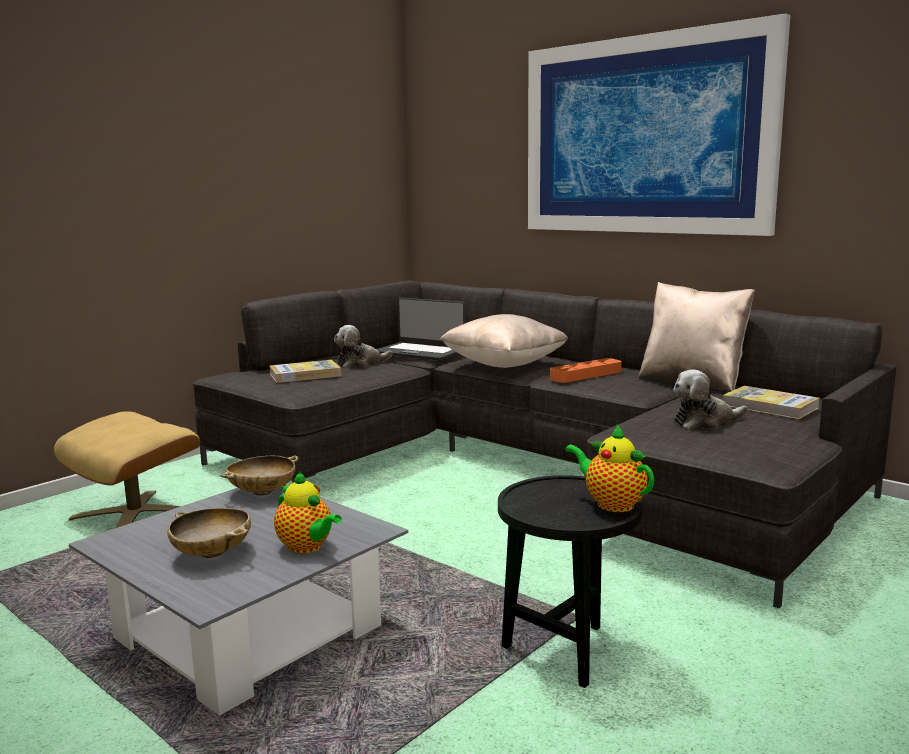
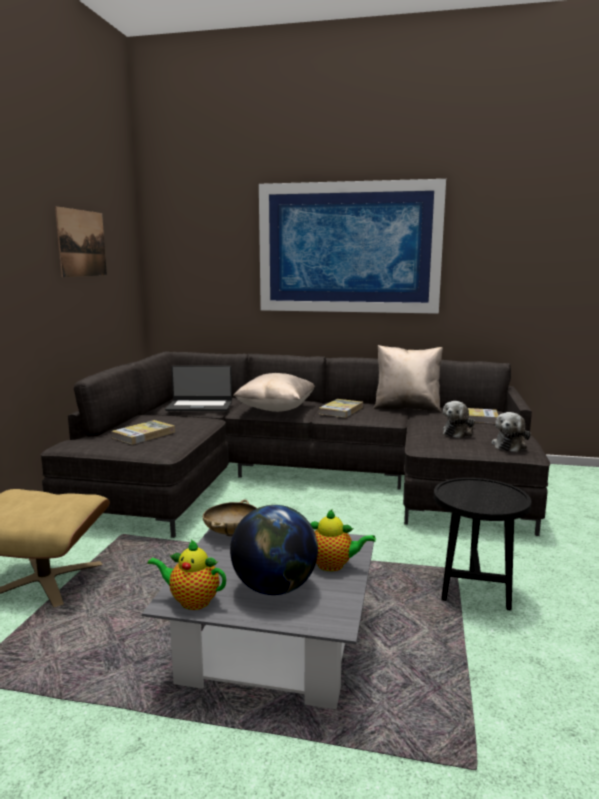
camera: 30 degrees left, 0 degrees up
beige bowl [167,508,251,558] -> globe [230,505,318,595]
plush toy [334,325,392,368] -> plush toy moved to [491,412,531,452]
orange tray [550,358,622,383] -> book [319,399,363,418]
teapot [565,424,654,512] -> teapot moved to [147,539,226,610]
none -> picture [55,206,107,277]

